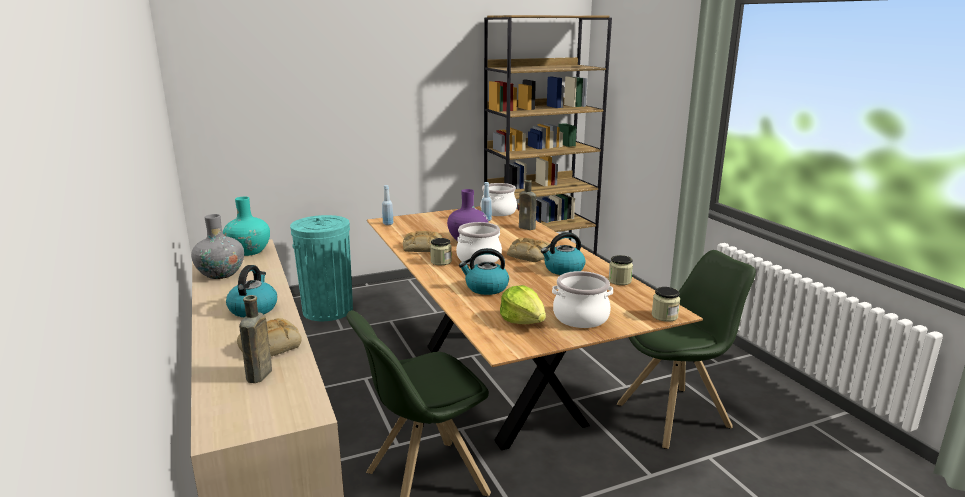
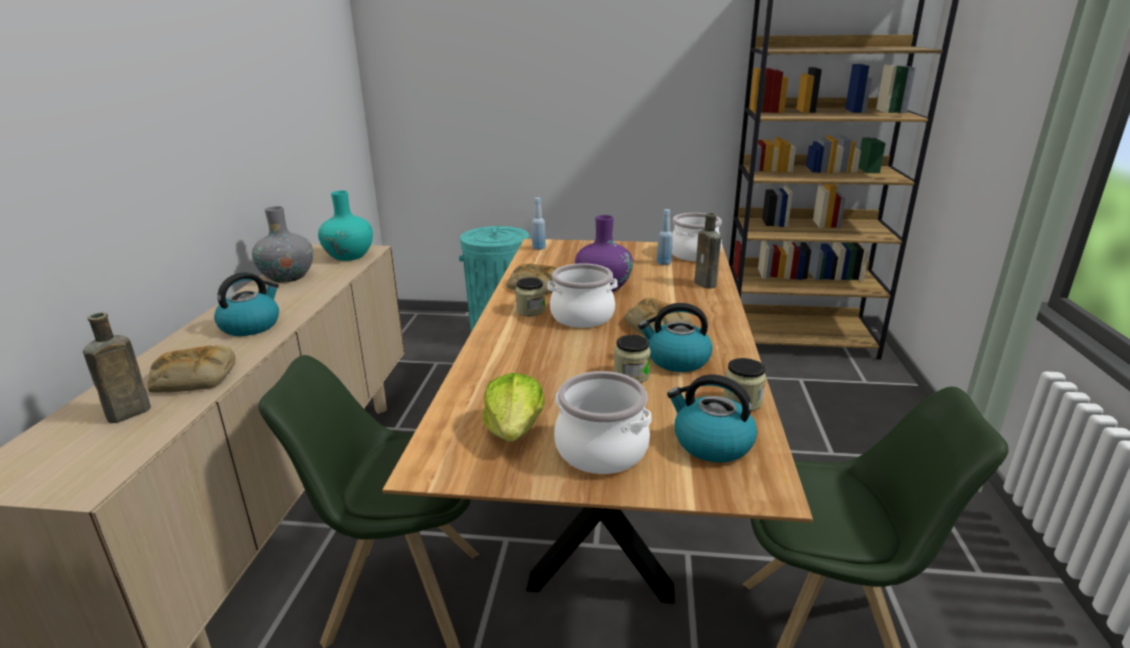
camera: 30 degrees right, 5 degrees up
kettle [459,248,509,295] -> kettle moved to [667,374,757,463]
jar [652,287,680,322] -> jar moved to [614,335,651,383]

